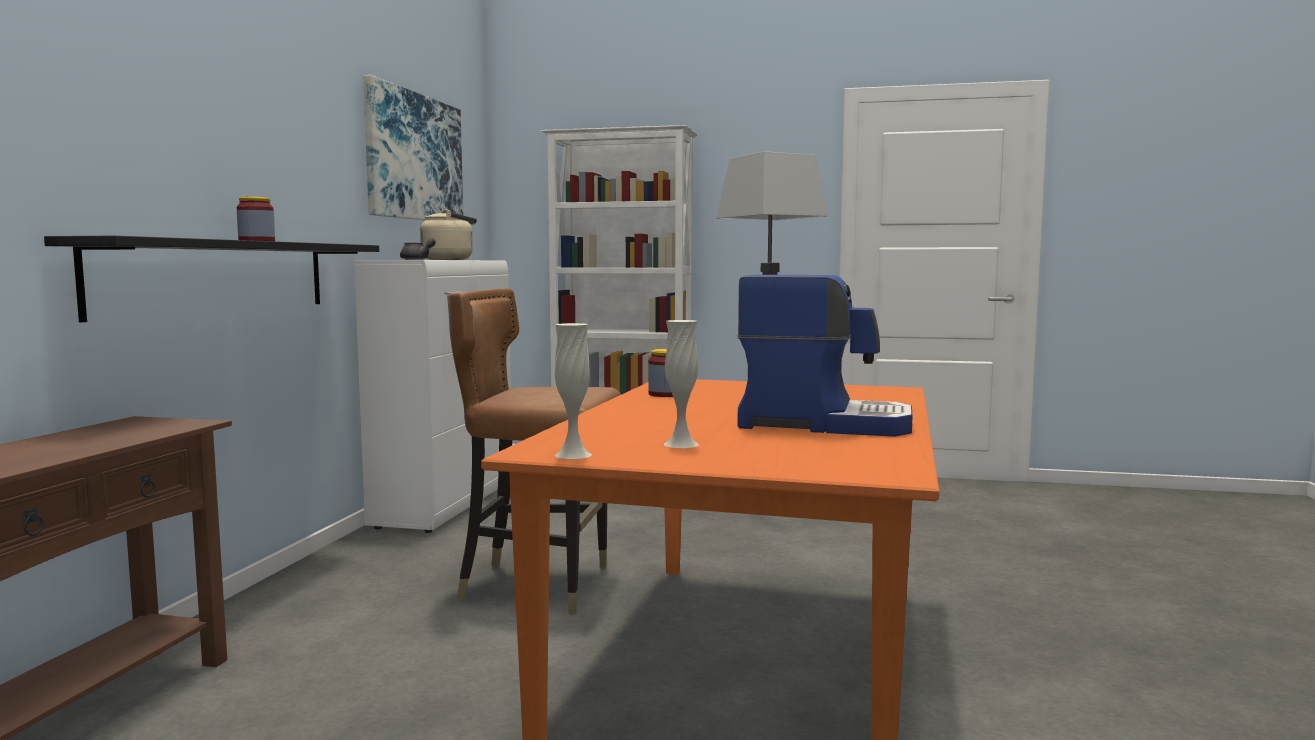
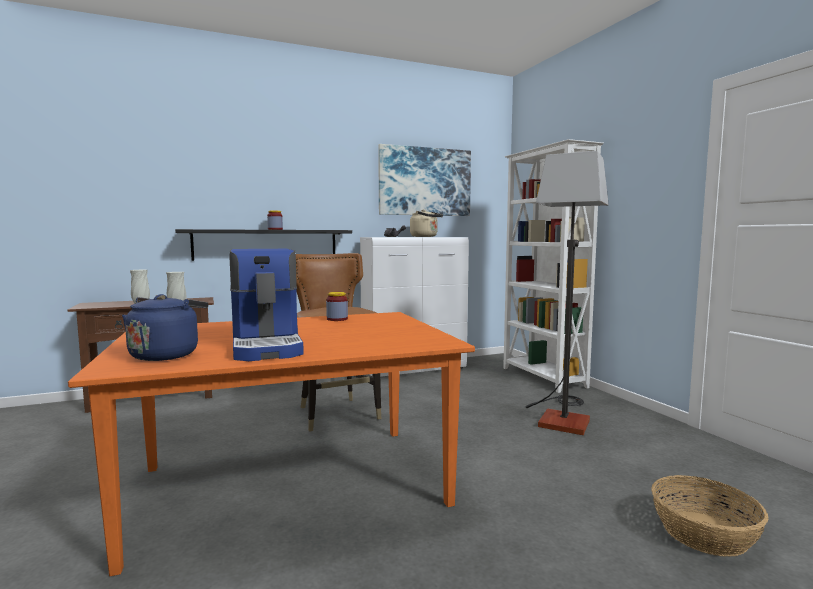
camera: 55 degrees right, 0 degrees up
none -> blue kettle [122,294,208,361]
none -> basket [651,475,768,557]

